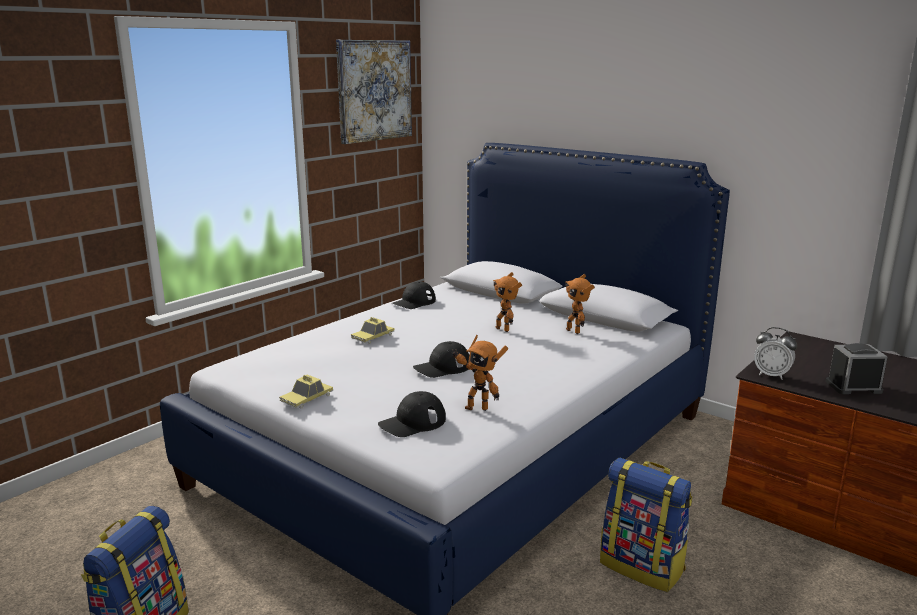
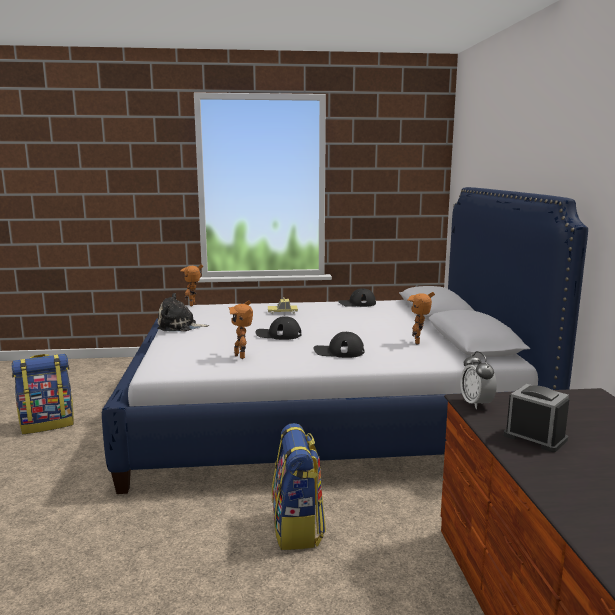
camera: 45 degrees right, 5 degrees down
toy car [279,374,333,409] -> plush toy [157,293,209,332]
picture [336,40,412,144] -> none
black cap [378,391,446,437] -> black cap moved to [314,332,365,358]
toy robot [493,272,522,332] -> toy robot moved to [181,264,203,306]

